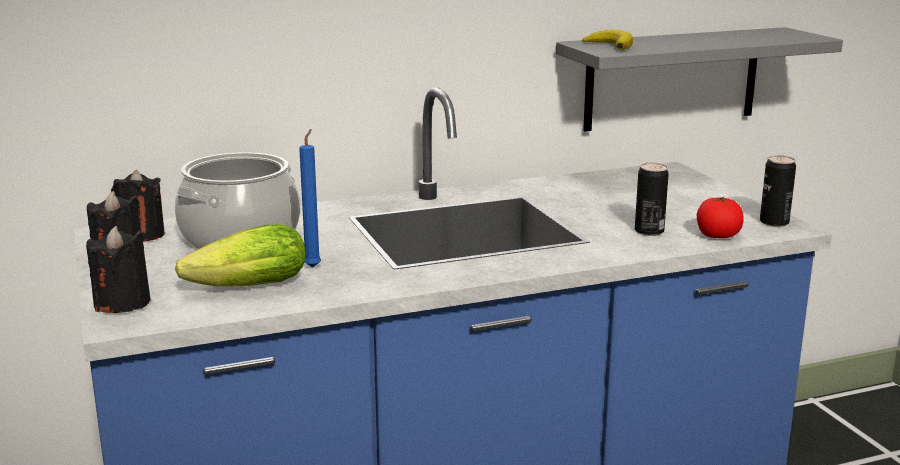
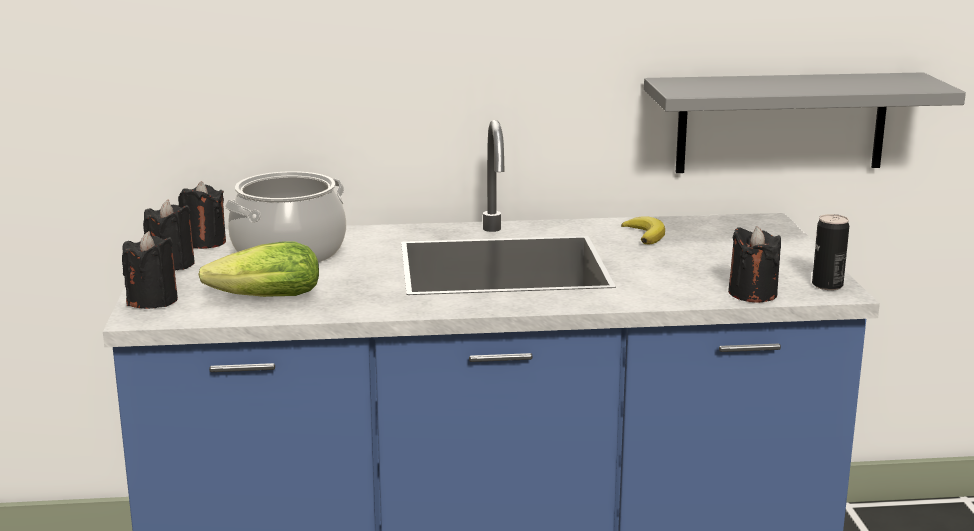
camera: 15 degrees right, 0 degrees up
blue candle [299,129,321,268] -> none
banana [582,30,633,50] -> banana moved to [621,216,665,245]
can [635,163,669,236] -> none
tomato [697,197,744,238] -> black candle [728,226,781,303]

